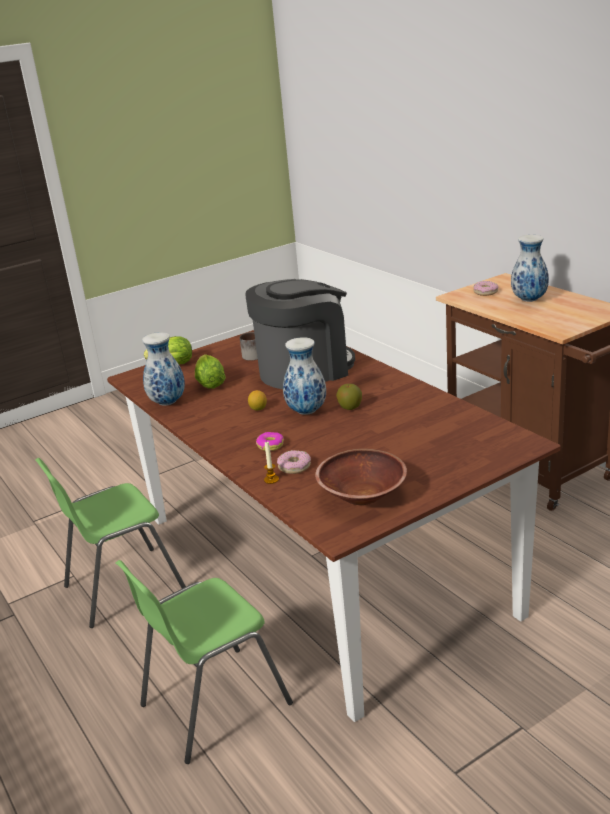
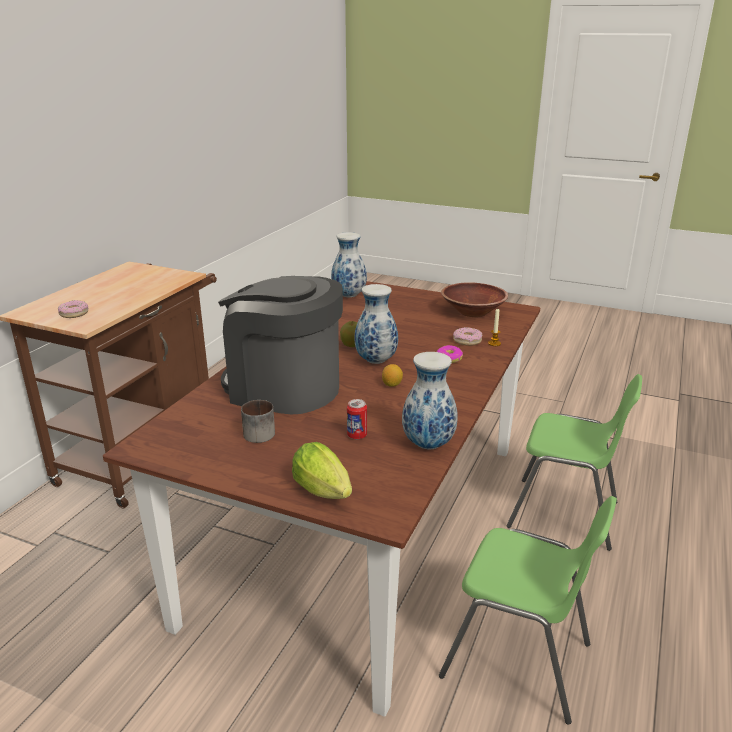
camera: 125 degrees left, 0 degrees up
lettuce [195,354,226,389] -> can [347,399,367,439]
vase [511,235,549,302] -> vase moved to [331,232,367,297]

